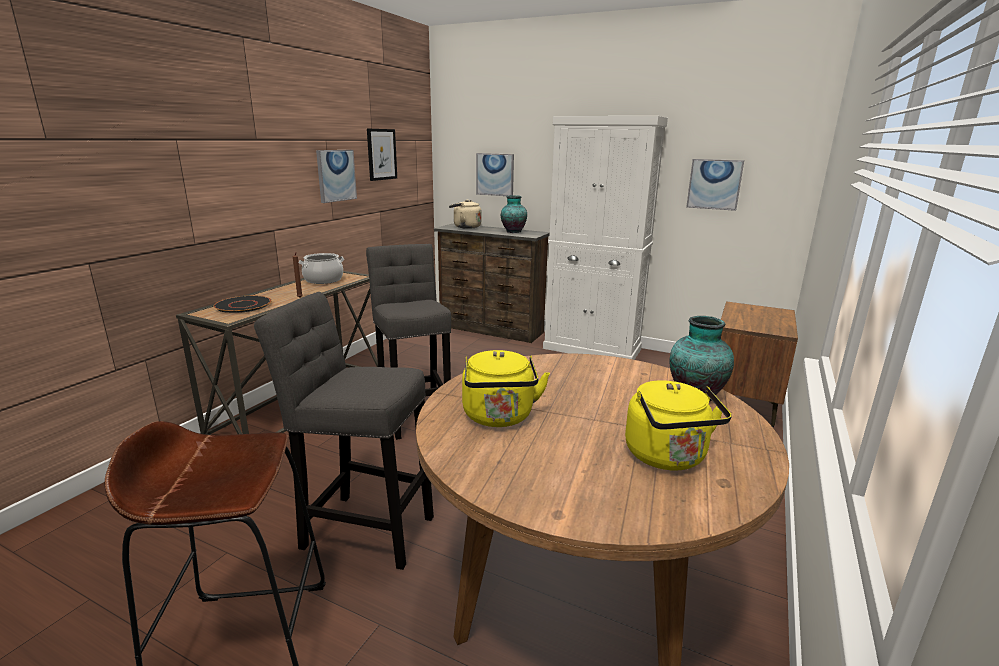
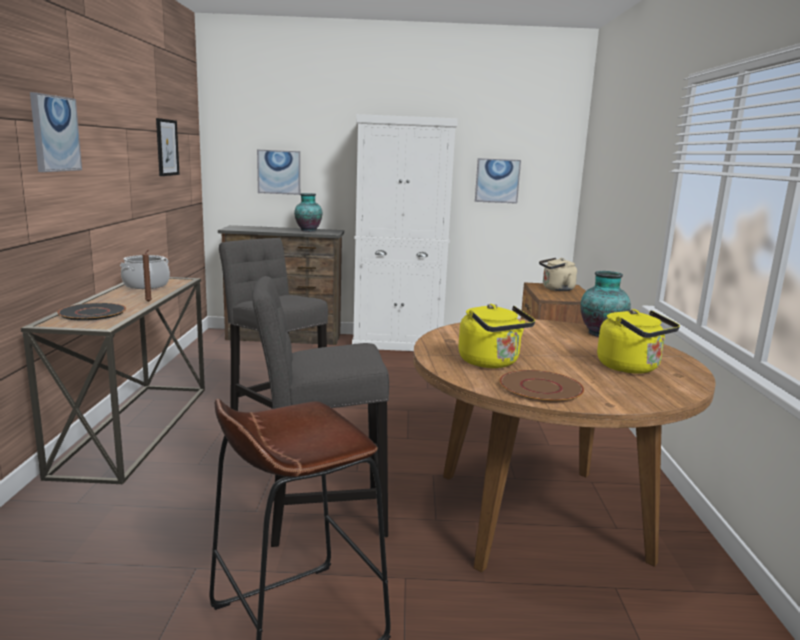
camera: 25 degrees left, 5 degrees down
picture [316,150,357,203] -> picture moved to [30,92,82,172]
beige kettle [449,200,482,229] -> beige kettle moved to [539,258,577,291]
none -> brown plate [499,370,584,403]

